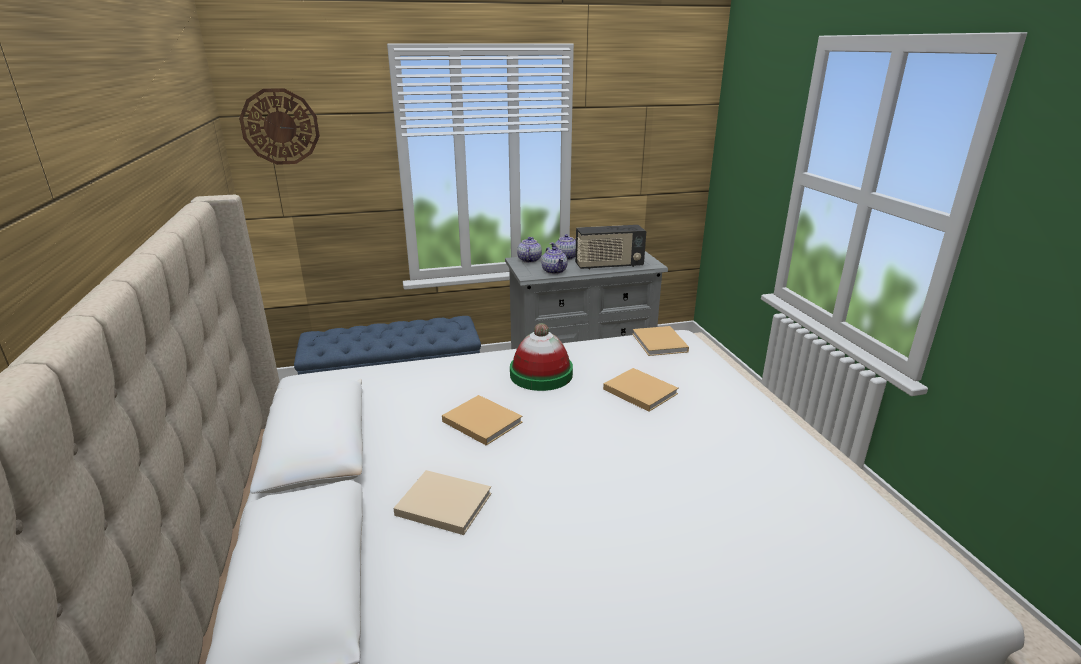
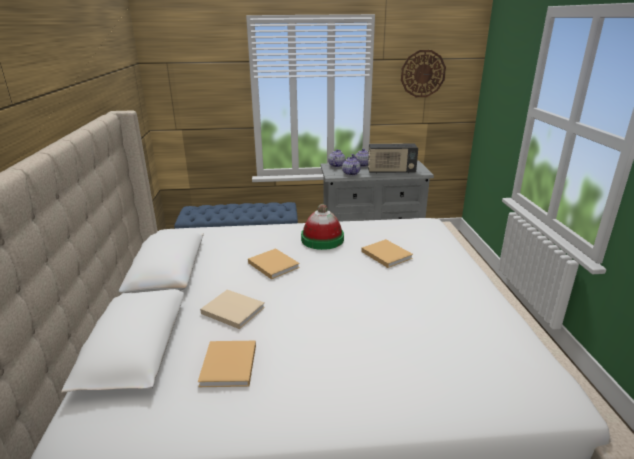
camera: 10 degrees right, 0 degrees up
wall clock [239,88,320,165] -> wall clock moved to [401,50,446,97]
beige book [632,326,689,356] -> beige book moved to [198,341,256,387]

